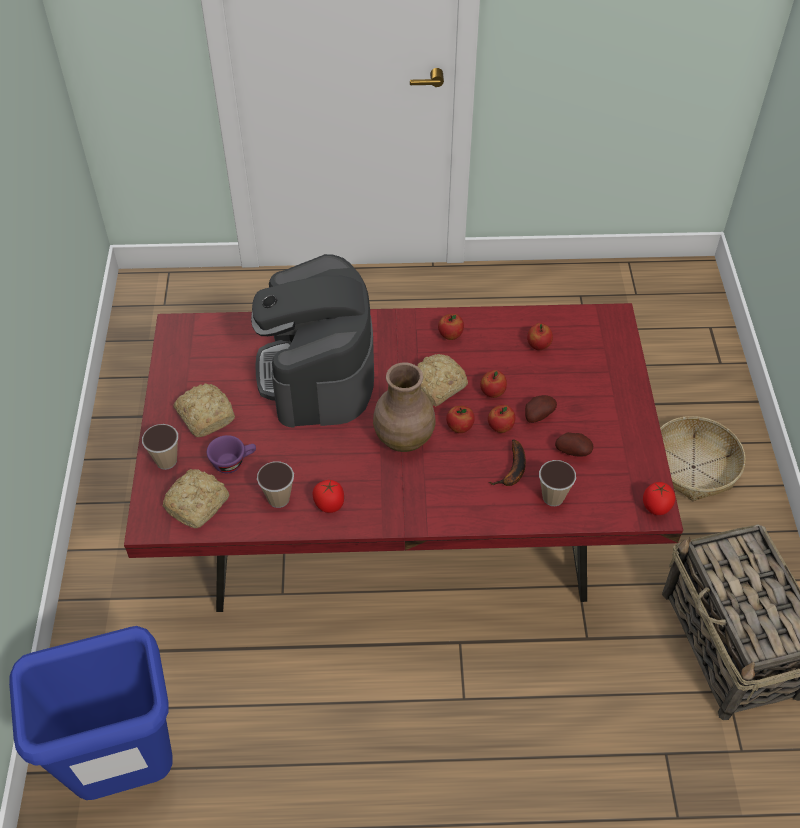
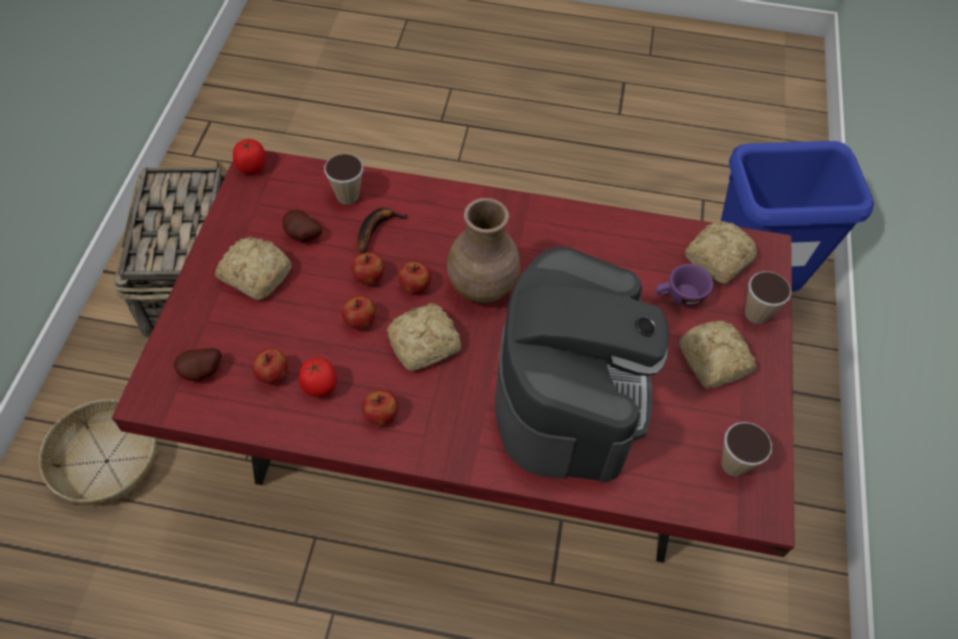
camera: 170 degrees left, 5 degrees up
cup [257,462,294,508] -> cup moved to [721,422,772,477]
tomato [313,480,344,513] -> tomato moved to [299,358,337,397]
potato [525,395,557,423] -> potato moved to [174,348,222,381]
none -> bread [215,237,292,300]

